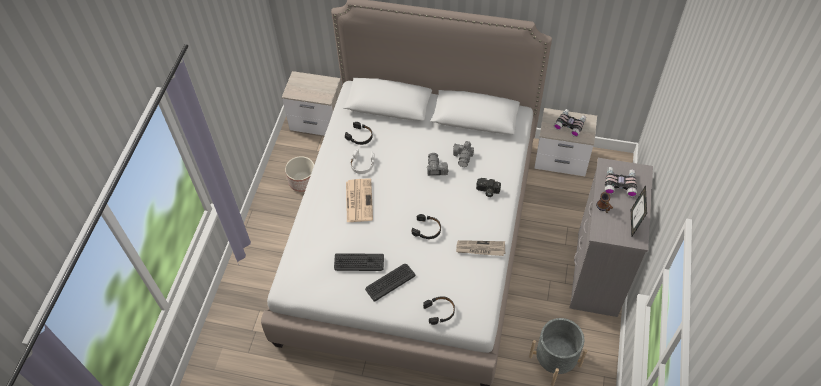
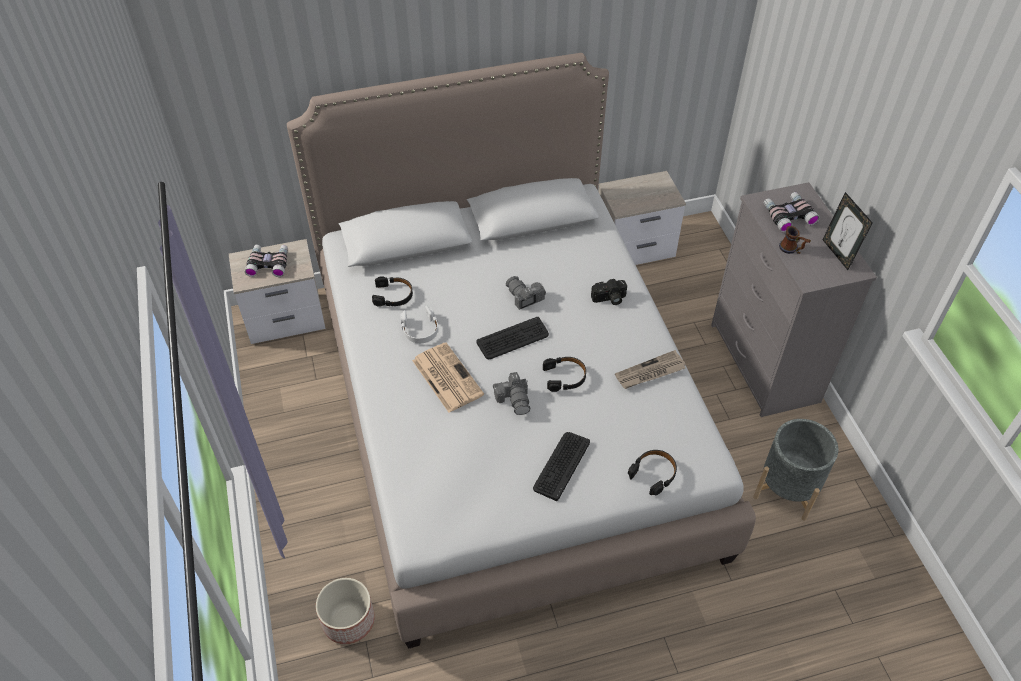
camera: 30 degrees left, 5 degrees down
planter [285,156,314,192] -> planter moved to [316,578,375,644]
keyboard [334,253,384,271] -> keyboard moved to [477,317,549,359]
camera [453,141,474,167] -> camera moved to [493,372,530,415]
binoculars [554,109,586,137] -> binoculars moved to [245,244,288,277]

